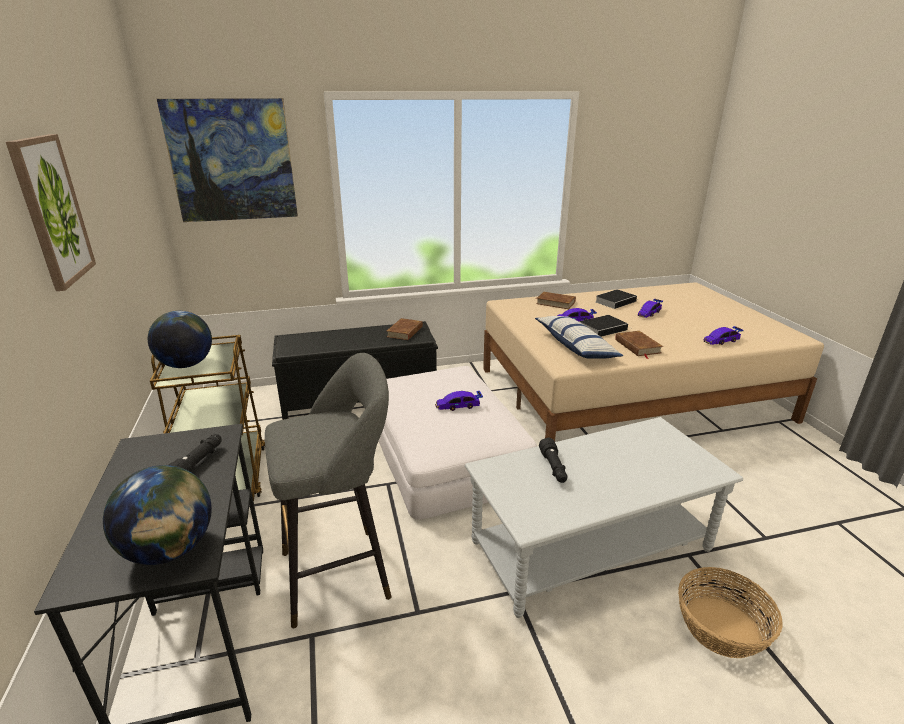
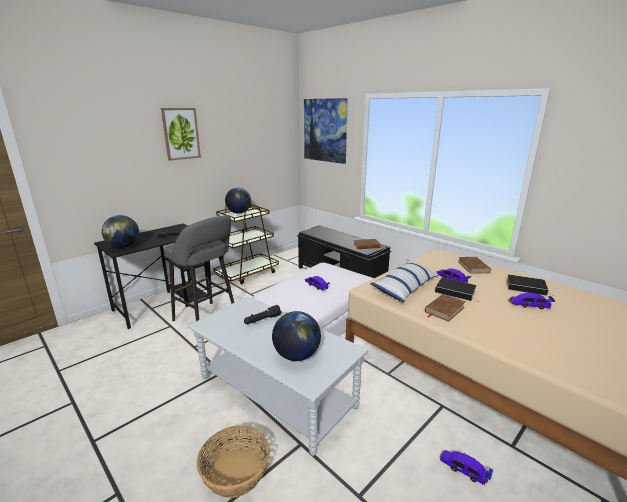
camera: 60 degrees right, 5 degrees down
toy car [704,326,744,345] -> toy car moved to [440,450,493,485]
none -> globe [272,311,321,361]

